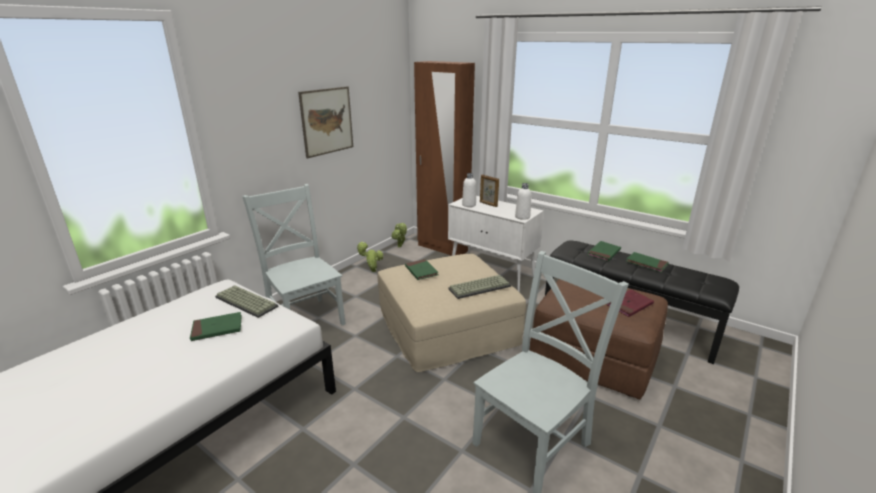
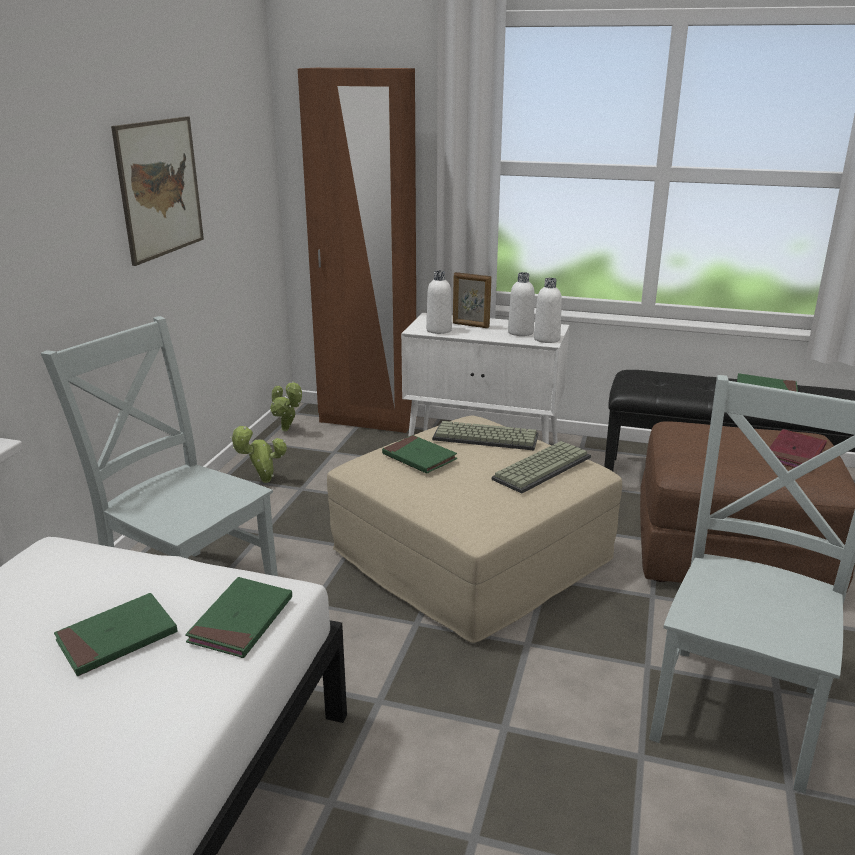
camera: 20 degrees left, 0 degrees up
keyboard [215,285,279,318] -> keyboard moved to [432,421,539,450]
green book [587,241,621,262] -> green book moved to [185,577,292,658]
none -> white bottle [508,272,535,336]

